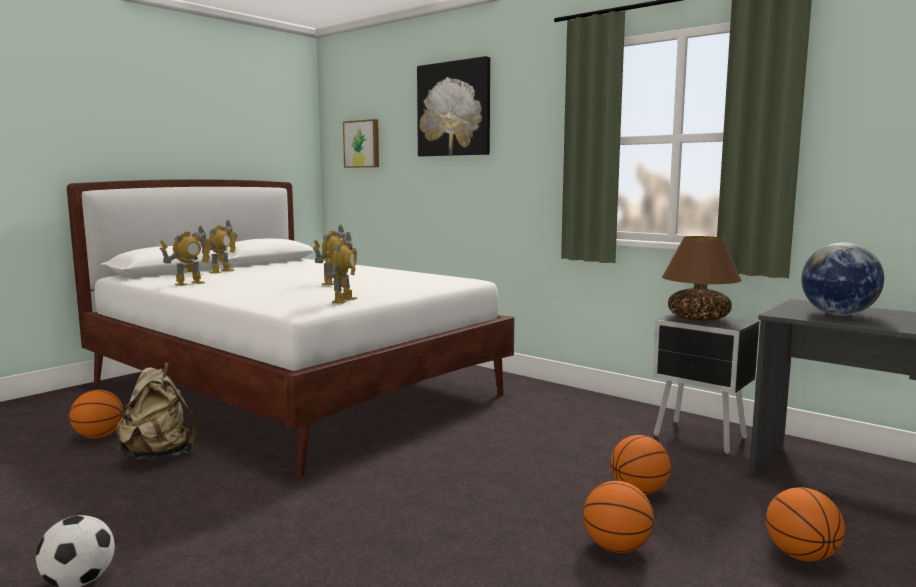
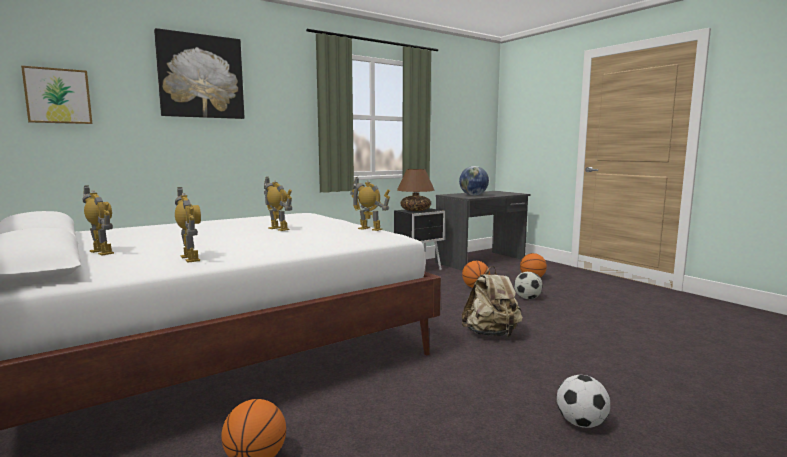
camera: 75 degrees left, 0 degrees up
beige backpack [116,362,197,459] -> beige backpack moved to [462,266,523,337]
basketball [583,481,654,553] -> football [514,272,543,299]

